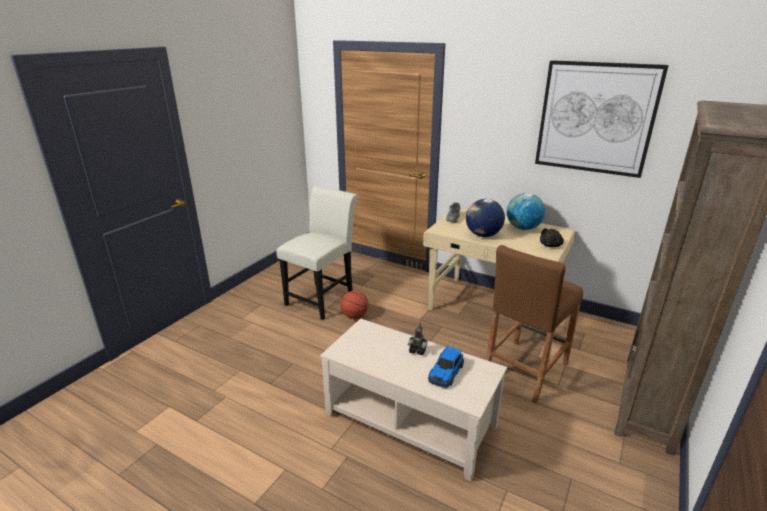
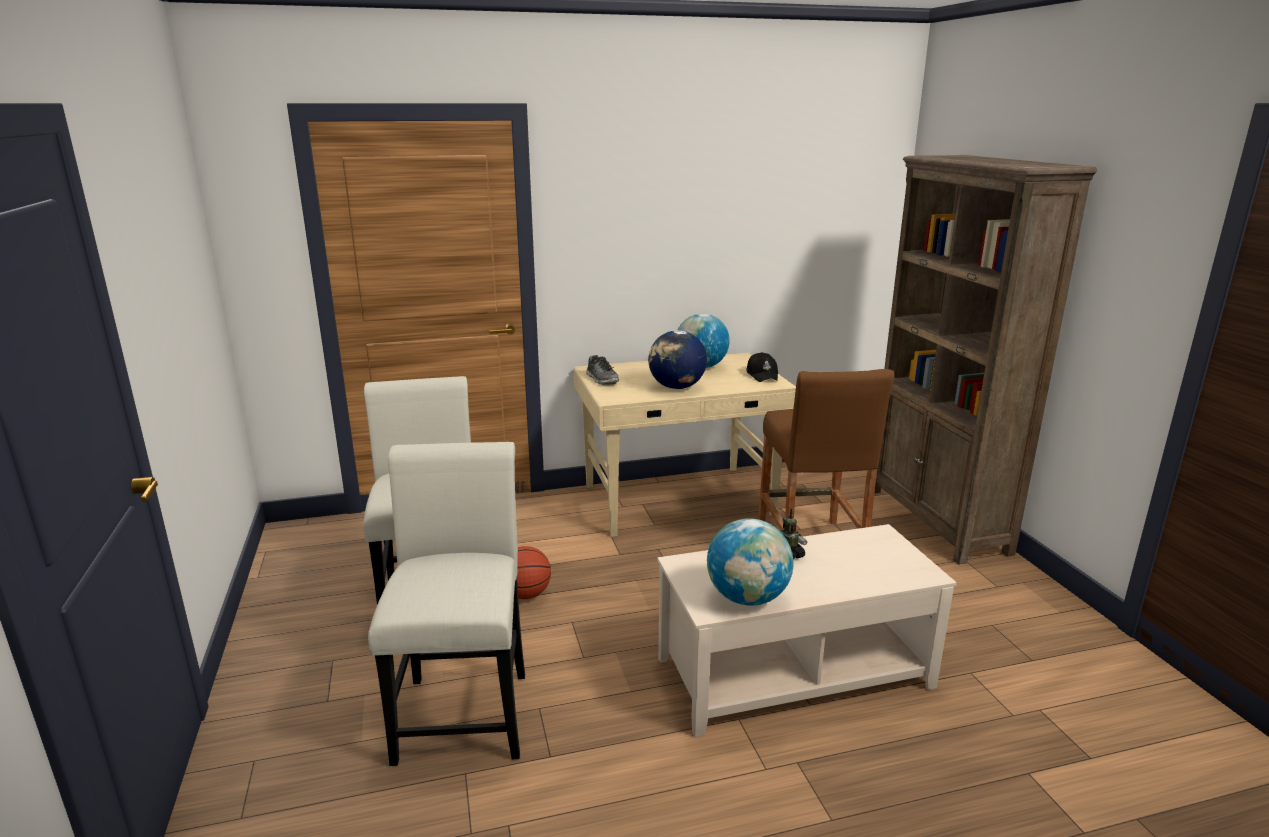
camera: 45 degrees left, 5 degrees down
toy car [428,346,464,388] -> none
picture [535,60,669,178] -> none
black plush toy [540,228,564,247] -> black cap [746,352,778,382]
none -> white chair [368,442,525,766]
none -> globe [707,518,793,606]

